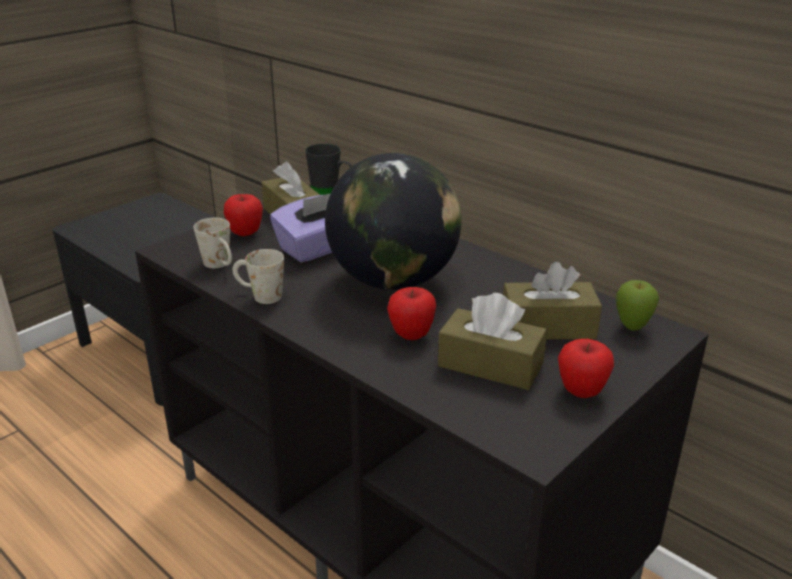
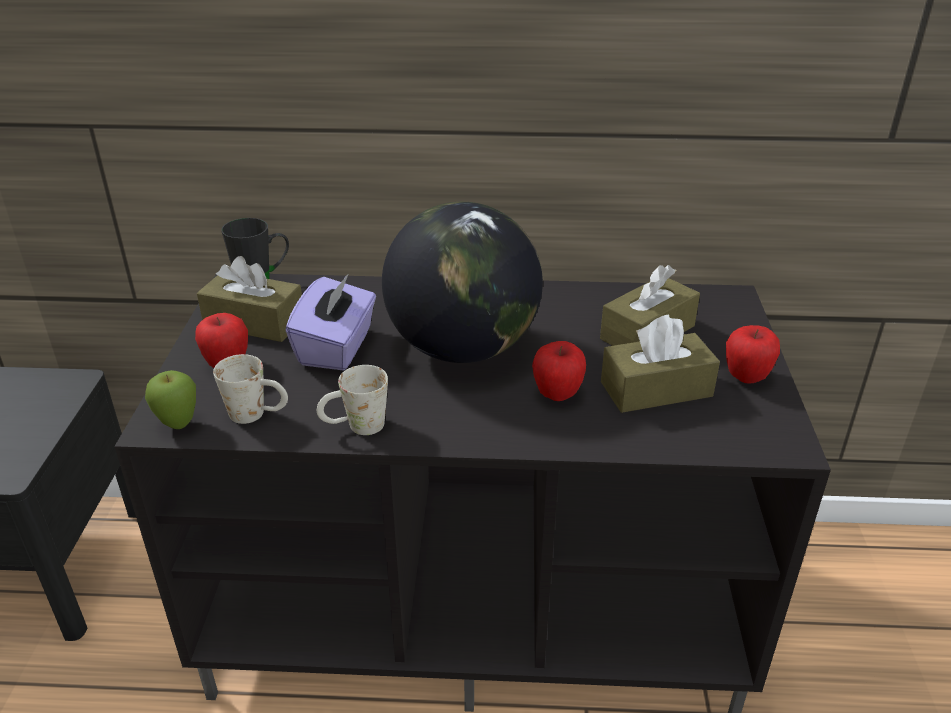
camera: 40 degrees left, 5 degrees up
apple [616,280,659,331] -> apple moved to [145,370,196,429]

